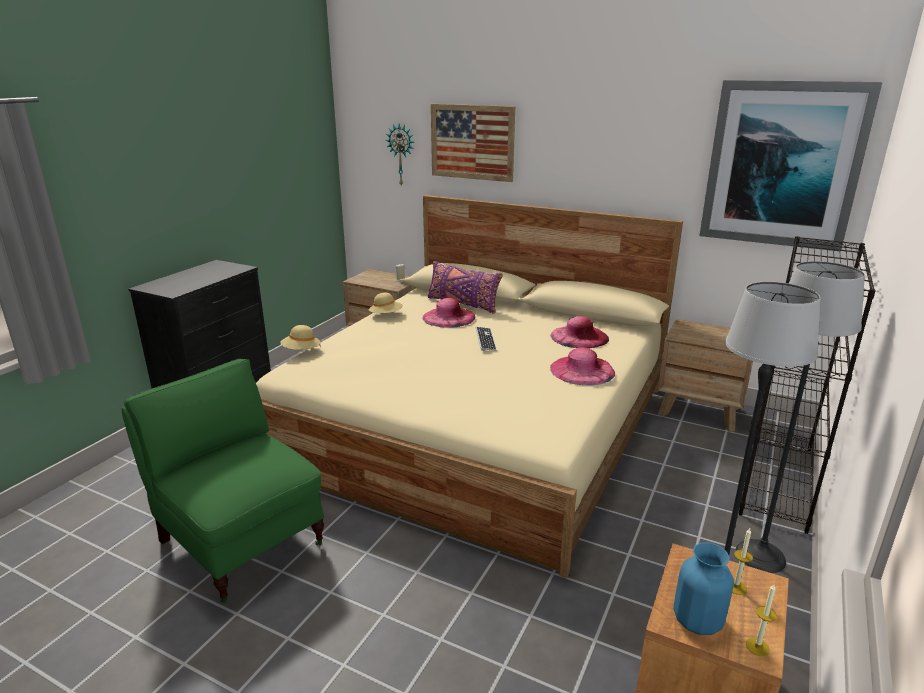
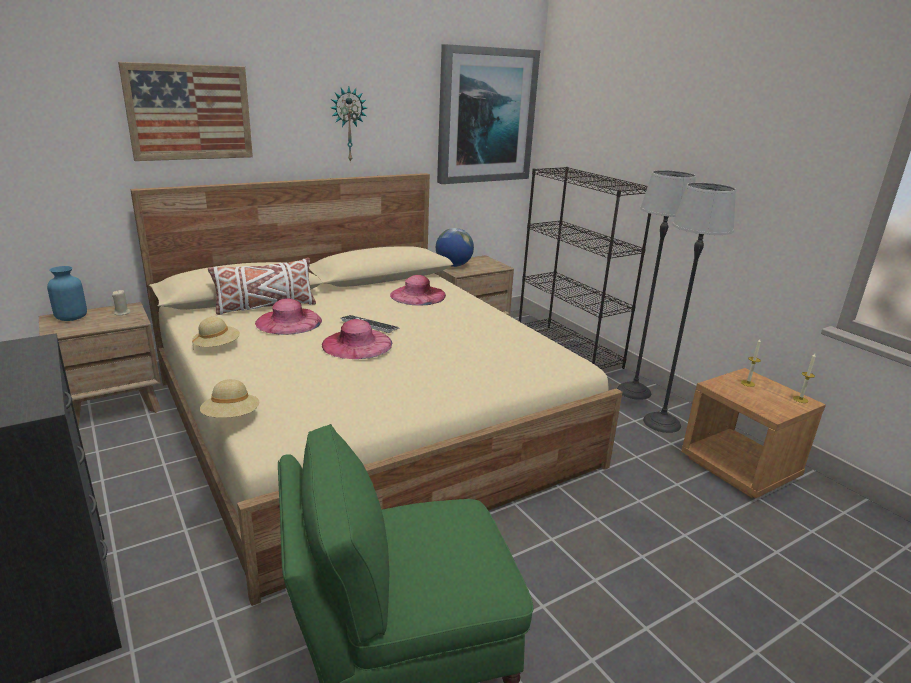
camera: 60 degrees left, 0 degrees up
wall clock [385,124,414,187] -> wall clock moved to [331,87,367,163]
purple pillow [428,261,503,314] -> white pillow [208,258,316,315]
pink hat [550,347,615,385] -> pink hat moved to [322,319,392,359]
blue vase [673,543,734,635] -> blue vase moved to [47,266,87,321]
none -> globe [436,228,474,267]

